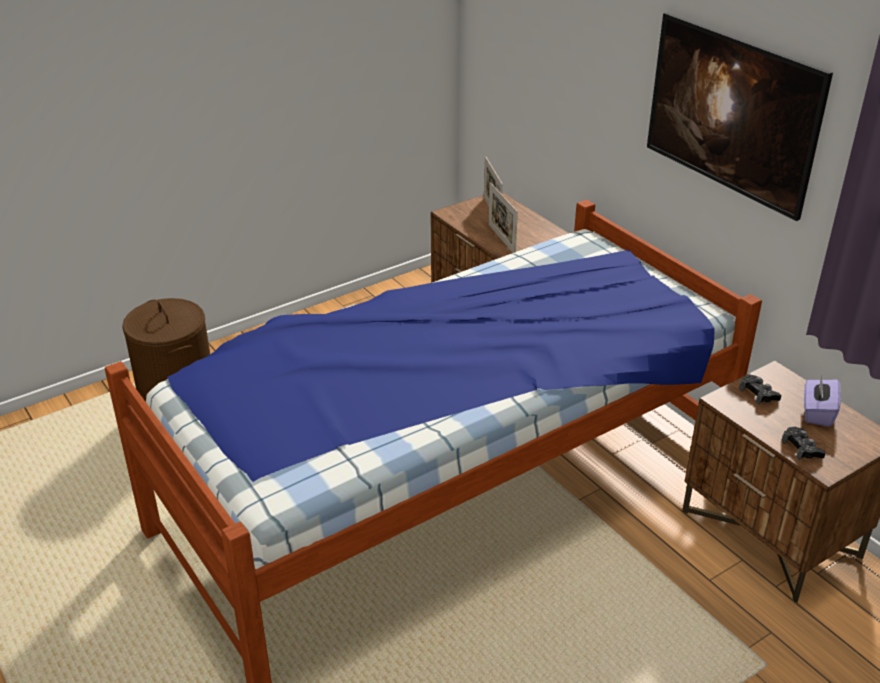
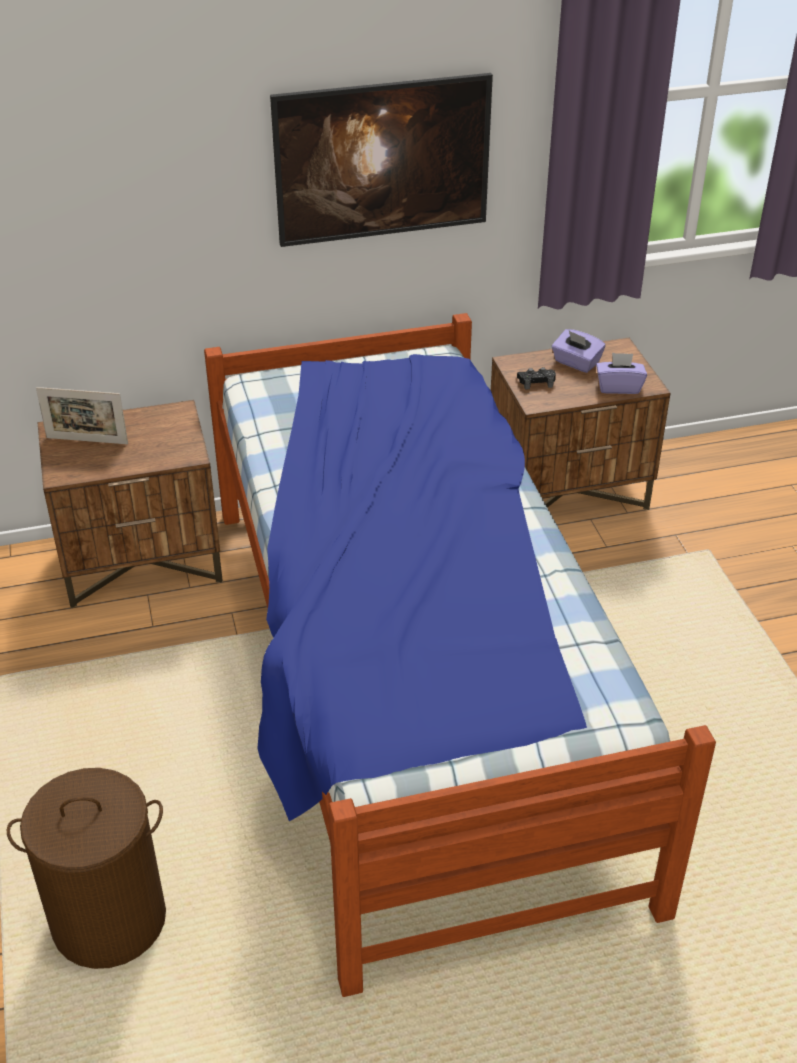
camera: 70 degrees left, 5 degrees up
picture frame [488,182,518,253] -> none
black game controller [781,427,826,460] -> purple tissue box [596,353,647,394]

